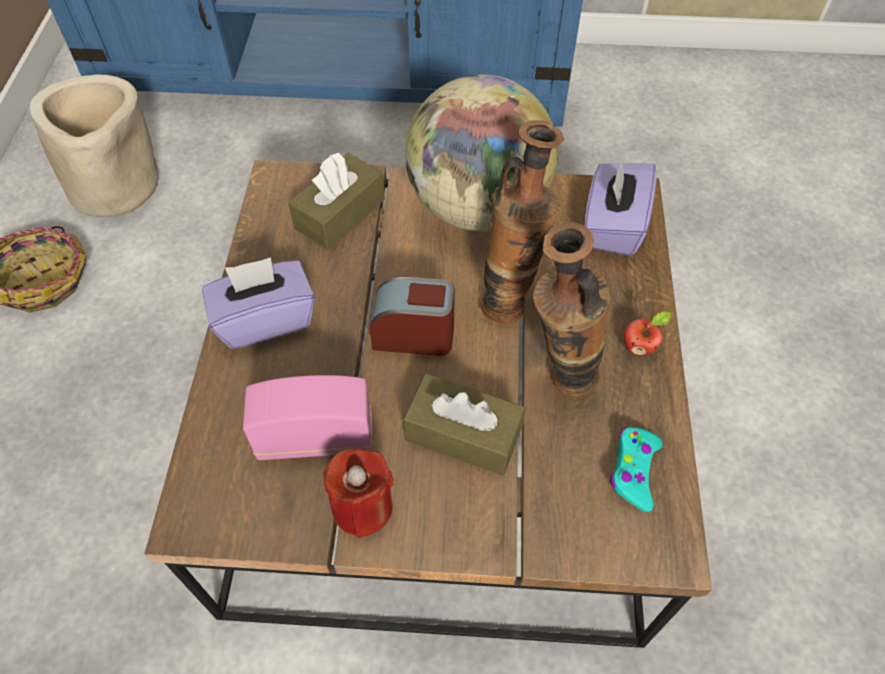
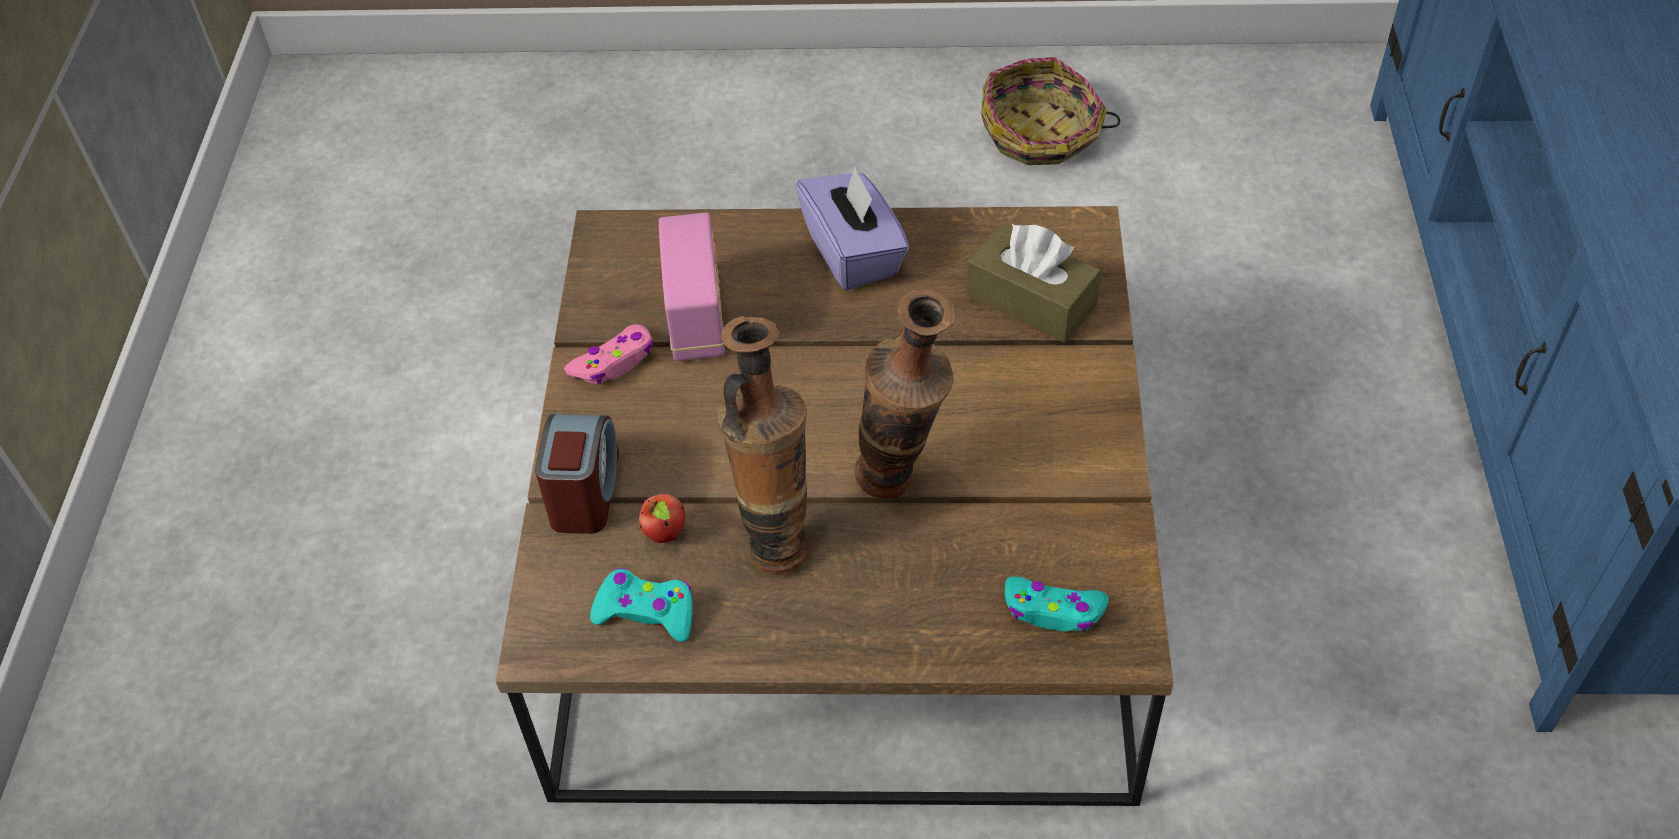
camera: 90 degrees right, 5 degrees down
beige planter [29,74,158,217] -> none
red candle [323,449,394,538] -> pink game controller [564,324,653,384]
alarm clock [370,277,455,356] -> alarm clock moved to [535,414,619,534]
brown tissue box [403,373,526,476] -> none
globe [405,74,558,231] -> none
purple tissue box [585,158,657,256] -> turquoise game controller [1005,577,1109,631]
apple [623,311,671,356] -> apple moved to [639,494,685,543]

